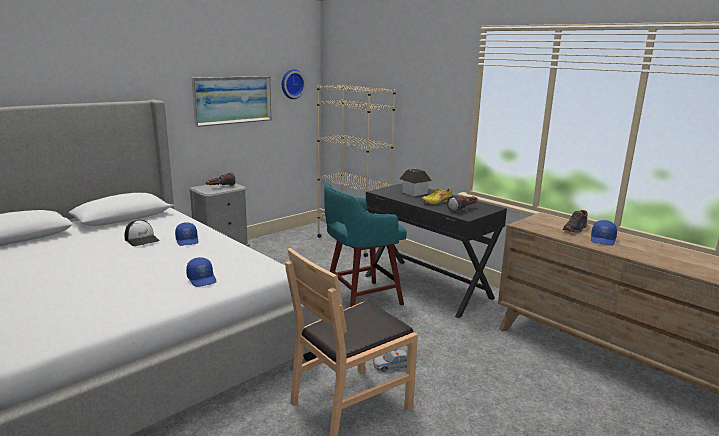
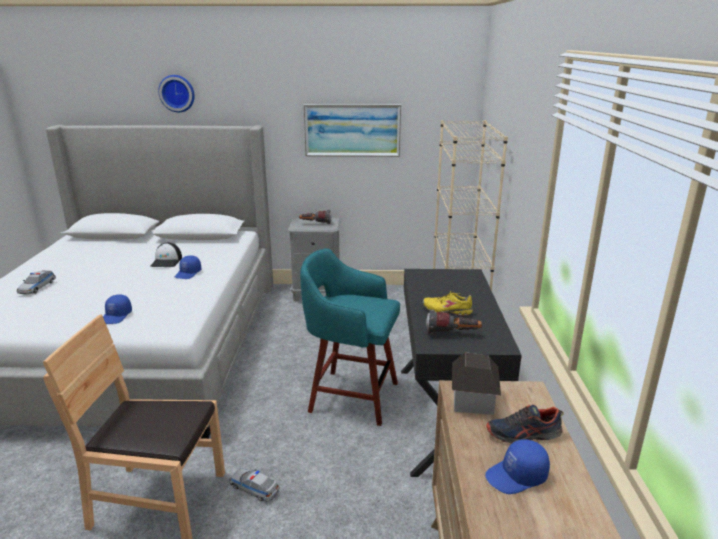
camera: 45 degrees right, 5 degrees up
wall clock [282,69,306,99] -> wall clock moved to [158,75,195,112]
toy house [399,169,432,196] -> toy house moved to [452,352,501,415]
none -> toy car [17,270,56,294]

